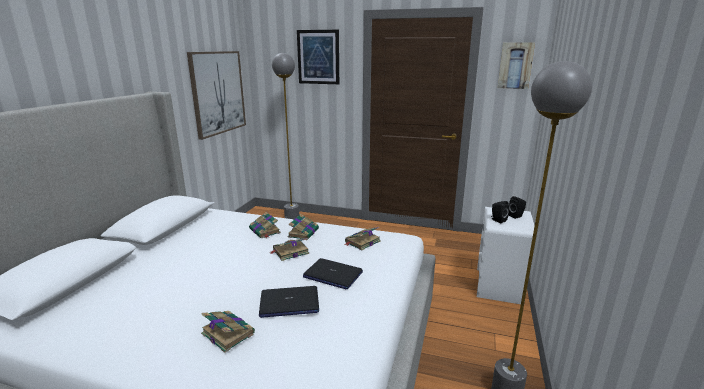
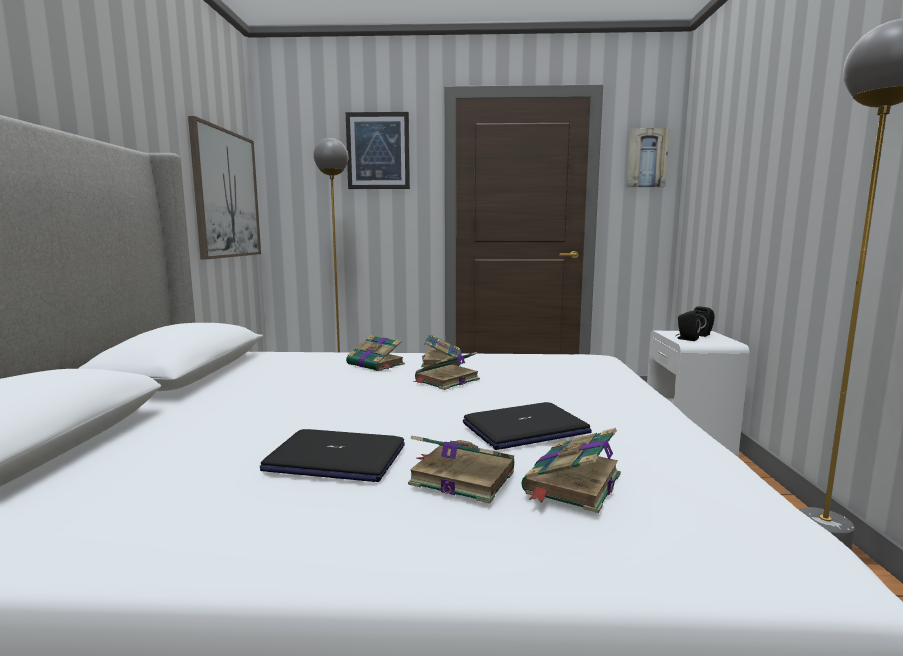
camera: 15 degrees left, 10 degrees down
laptop [303,258,363,289] -> laptop moved to [260,429,405,482]
book [344,227,381,251] -> book moved to [522,428,621,513]

